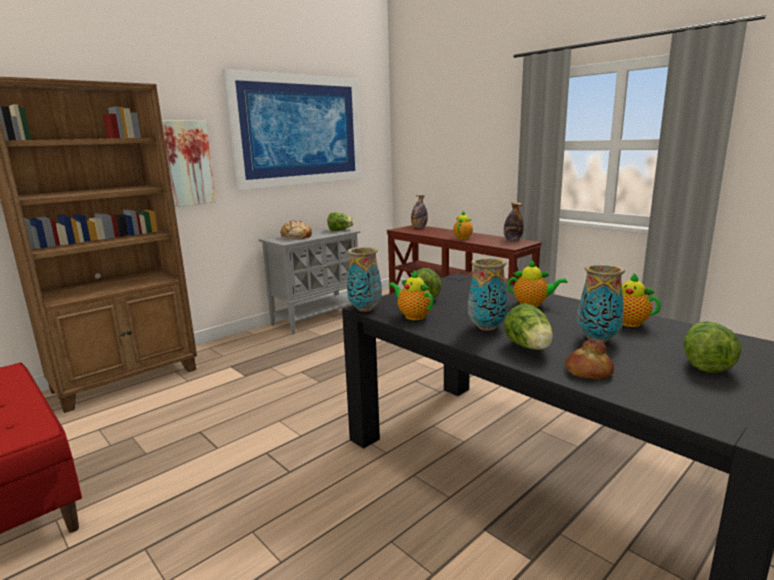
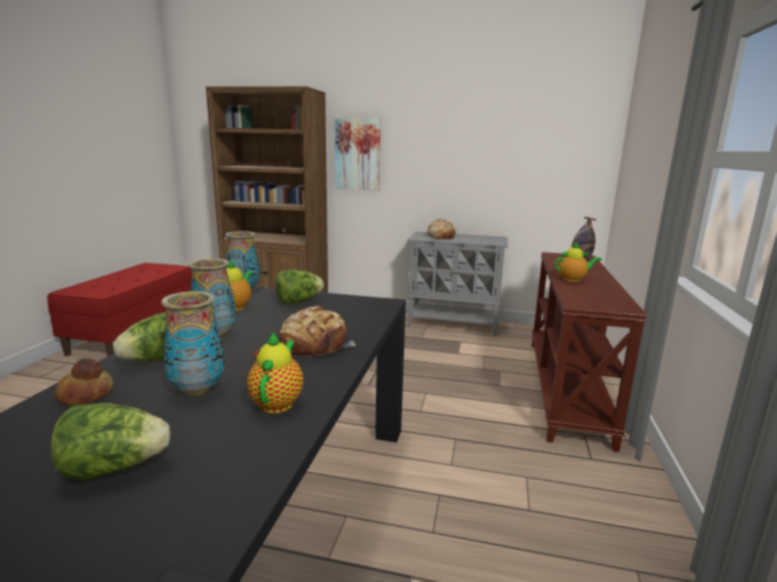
camera: 55 degrees right, 0 degrees up
picture [222,69,362,190] -> none
lettuce [328,213,354,231] -> none
bottle [504,202,524,241] -> none
teapot [507,260,567,307] -> bread [279,306,355,359]

